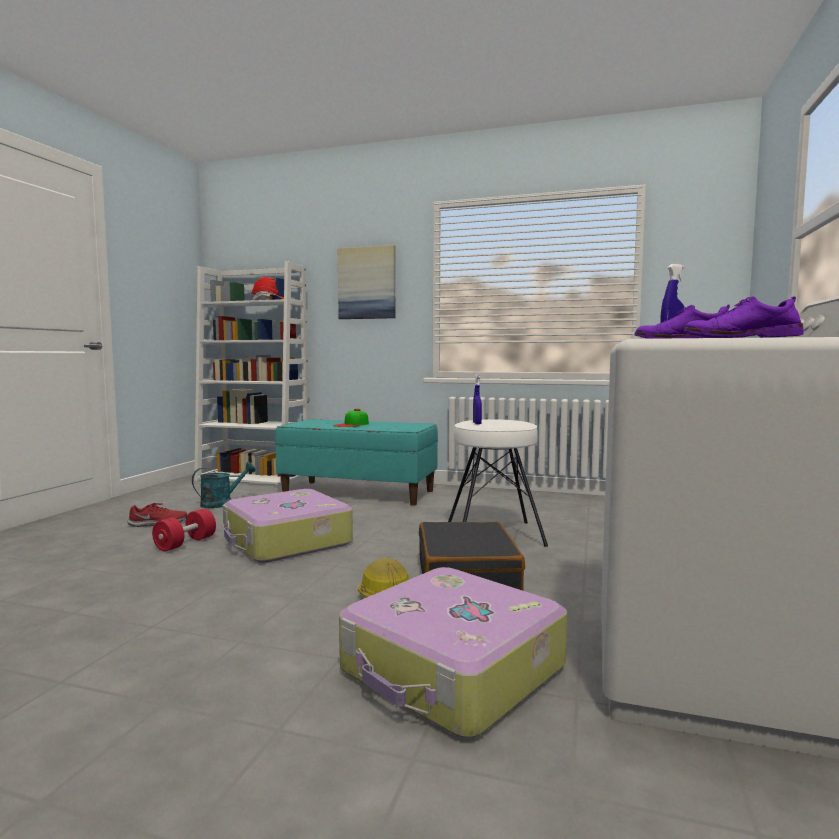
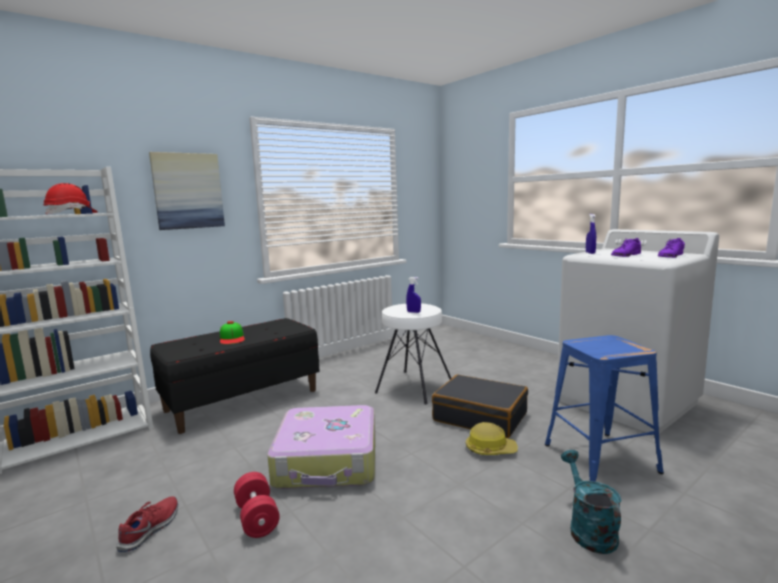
camera: 55 degrees left, 5 degrees up
turquoise watering can [192,462,255,508] -> turquoise watering can moved to [561,450,622,554]
turquoise bench [275,419,438,506] -> black bench [150,318,320,434]
suitcase [339,567,567,738] -> blue stool [545,335,664,482]

